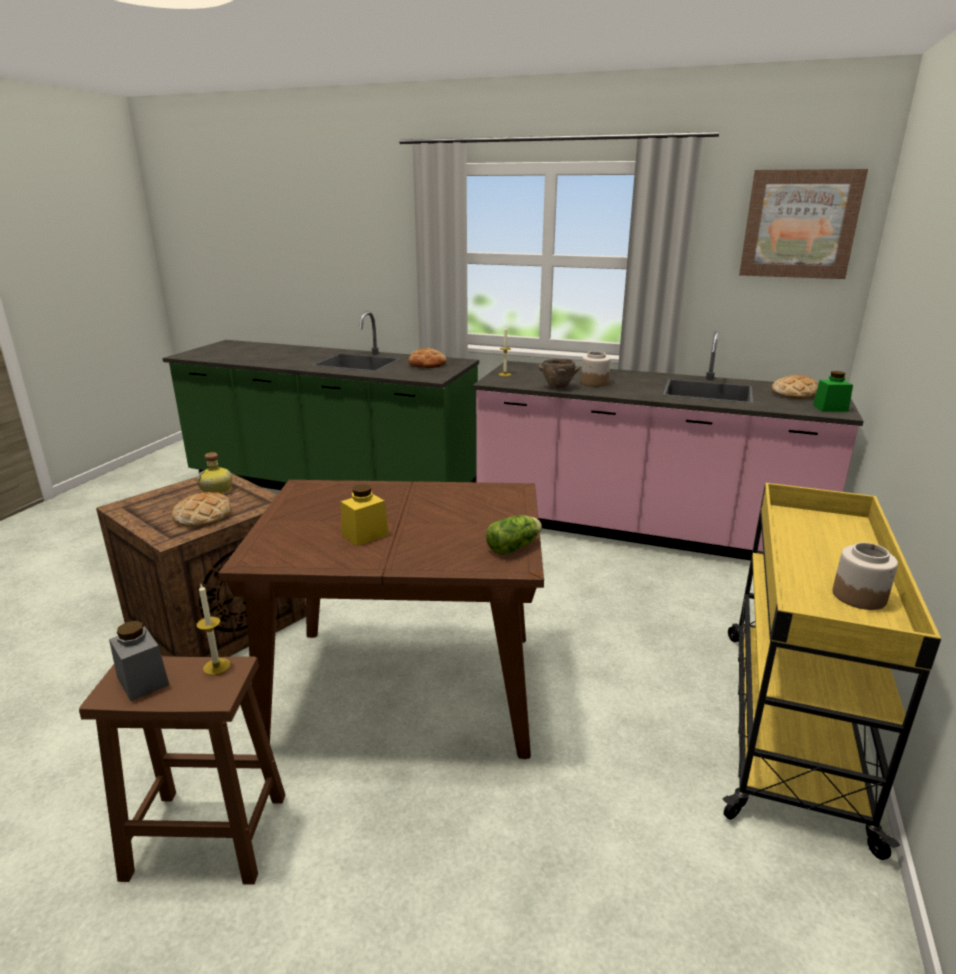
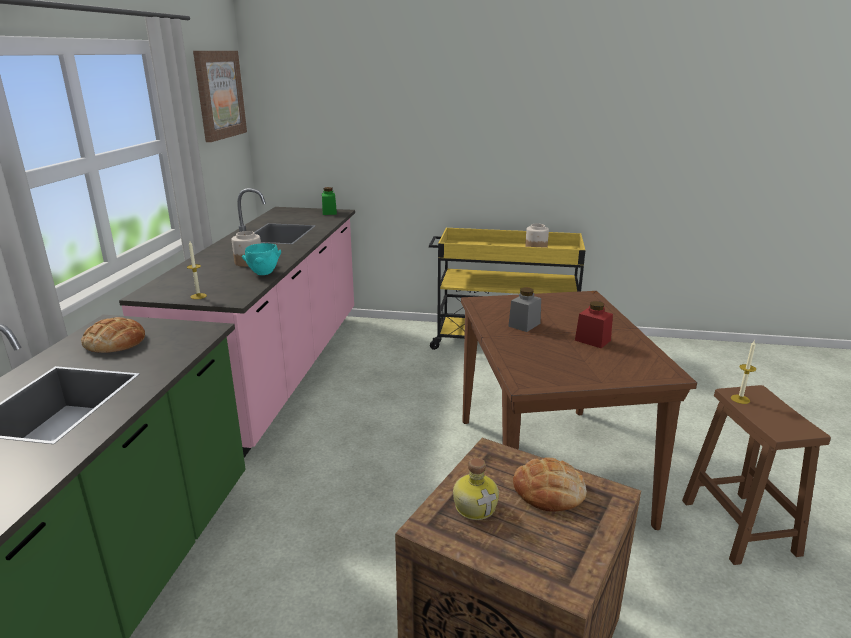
camera: 100 degrees left, 0 degrees up
grey jar [109,620,169,701] -> grey jar moved to [508,287,541,332]
yellow jar [341,484,389,546] -> red jar [575,301,613,348]
lettuce [486,515,542,555] -> none
brown bowl [538,359,579,388] -> turquoise bowl [242,243,281,275]
bread [772,375,819,399] -> none

